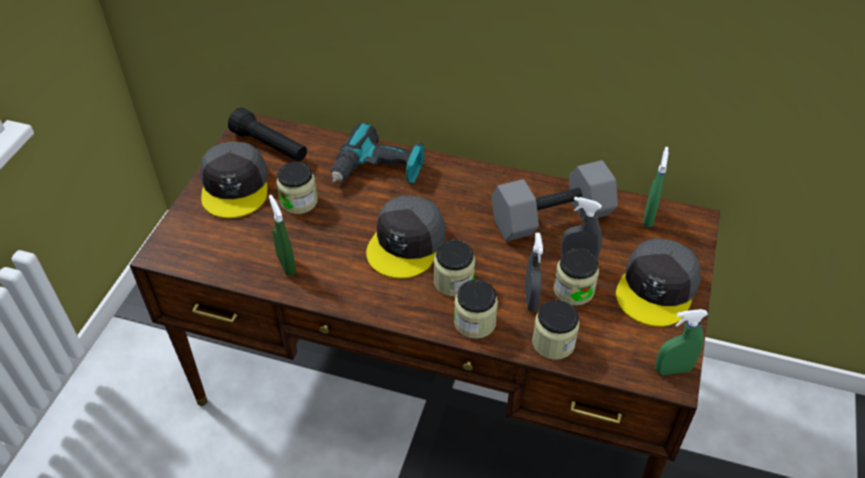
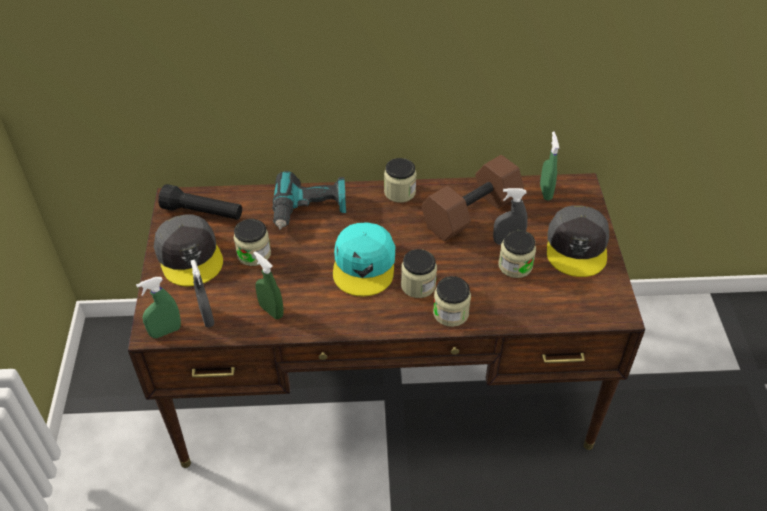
camera: 20 degrees left, 0 degrees up
grey cap [366,196,446,278] -> turquoise cap [333,222,395,296]
grey dumbbell [491,160,618,242] -> brown dumbbell [421,155,524,241]
grey spray bottle [525,233,543,312] -> grey spray bottle moved to [191,259,215,327]
jar [532,300,579,360] -> jar moved to [384,158,417,203]
green spray bottle [655,309,708,375] -> green spray bottle moved to [136,277,181,338]

